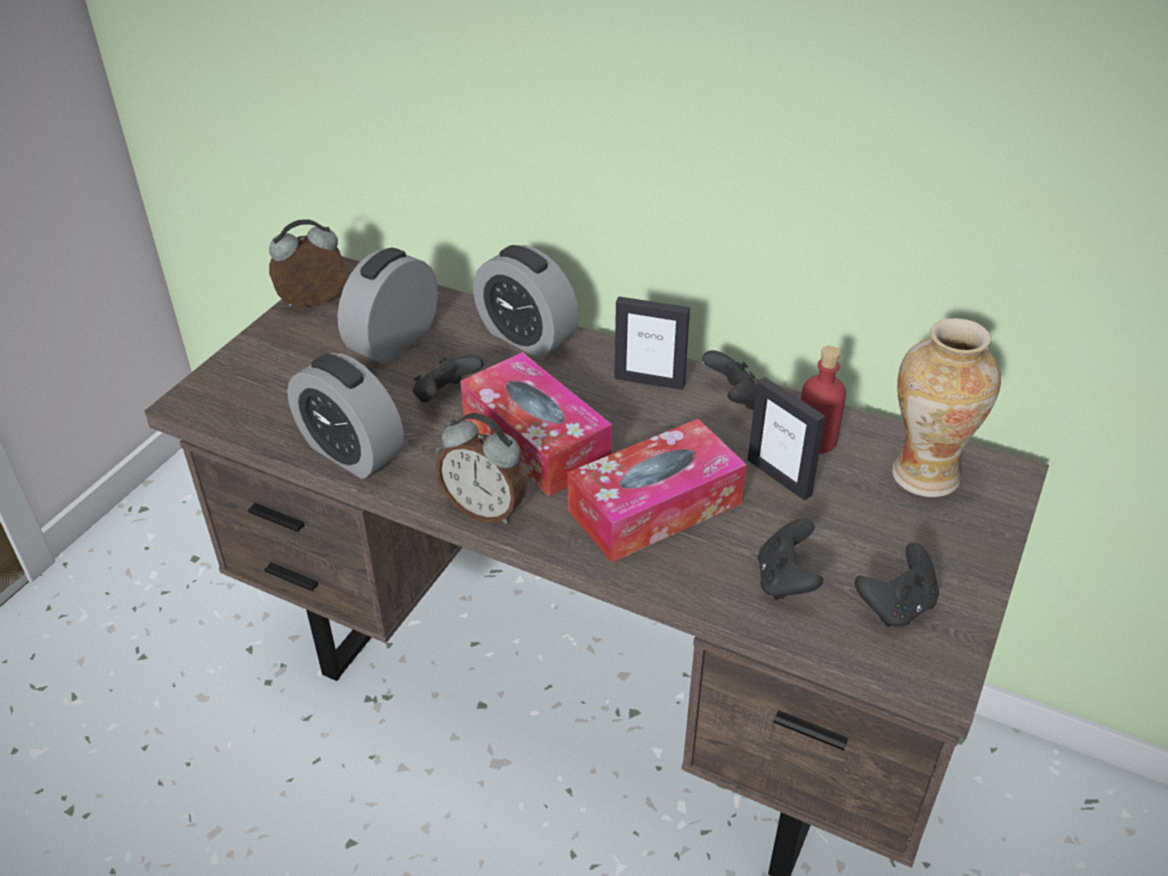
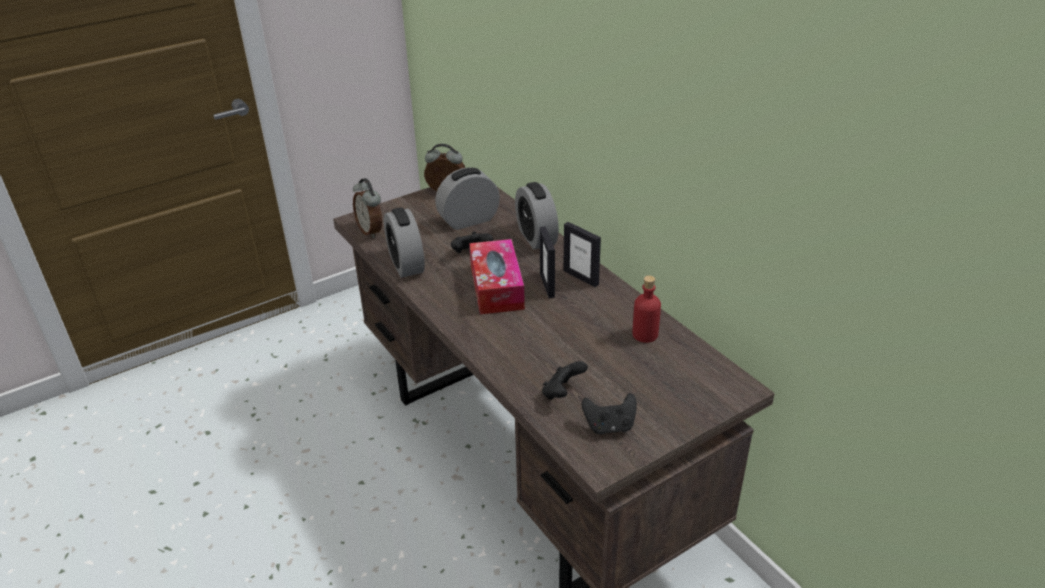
camera: 30 degrees right, 5 degrees down
alarm clock [436,413,527,524] -> alarm clock moved to [353,178,382,238]
tissue box [568,419,747,563] -> none
black game controller [702,350,757,410] -> none
picture frame [748,377,826,501] -> picture frame moved to [540,226,555,298]
vase [892,318,1001,497] -> none

